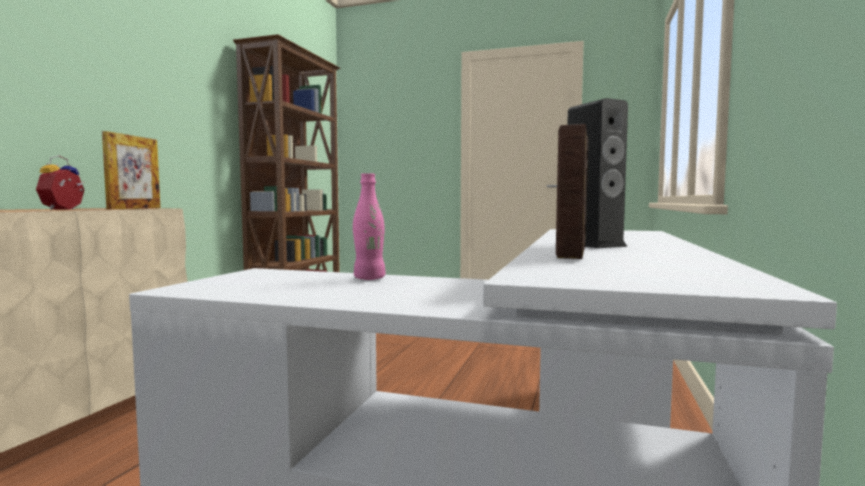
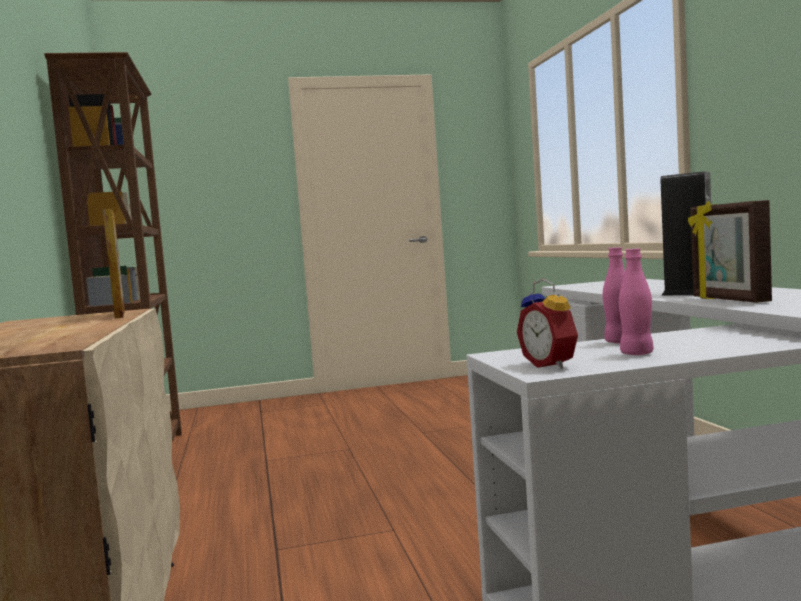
camera: 30 degrees left, 0 degrees up
alarm clock [36,155,84,210] -> alarm clock moved to [517,279,578,369]
none -> pink bottle [619,248,654,355]

